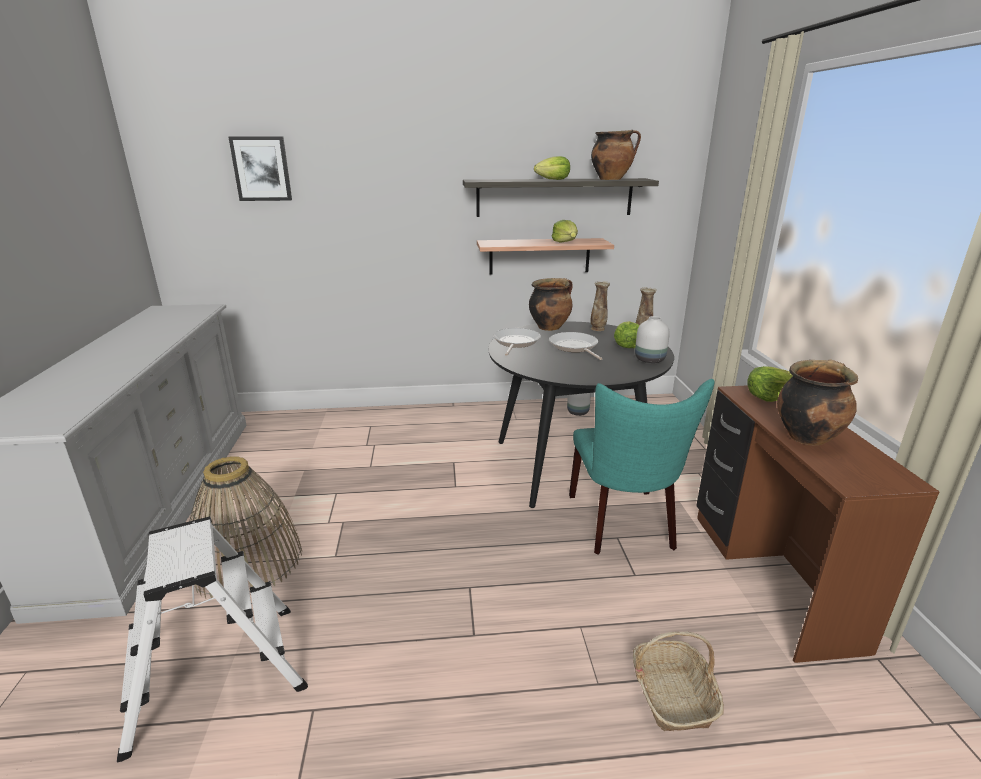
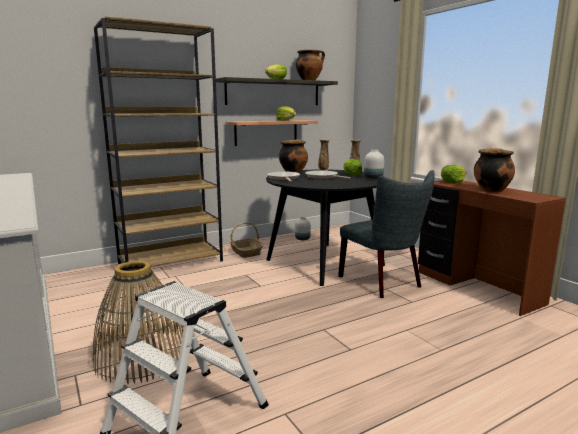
camera: 25 degrees left, 10 degrees down
picture [228,136,292,201] -> none
turquoise chair [569,379,715,555] -> grey chair [338,170,435,298]
basket [633,632,724,731] -> basket moved to [230,223,263,258]
none -> brown bookcase [94,16,223,267]

